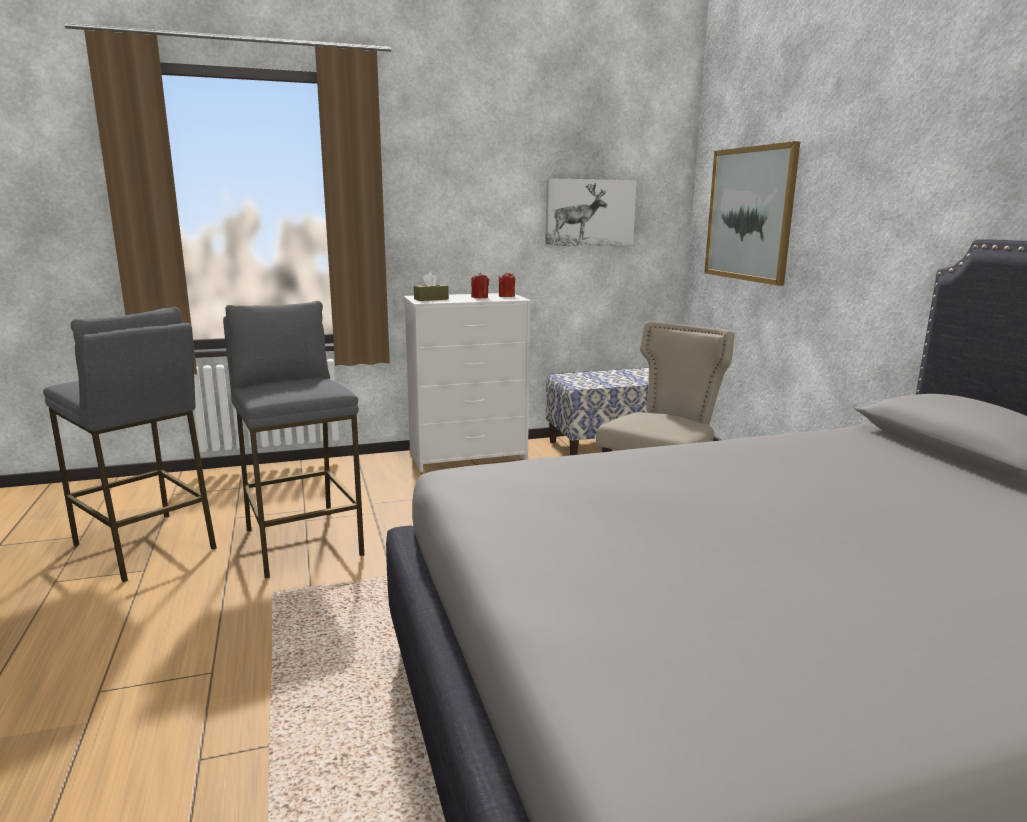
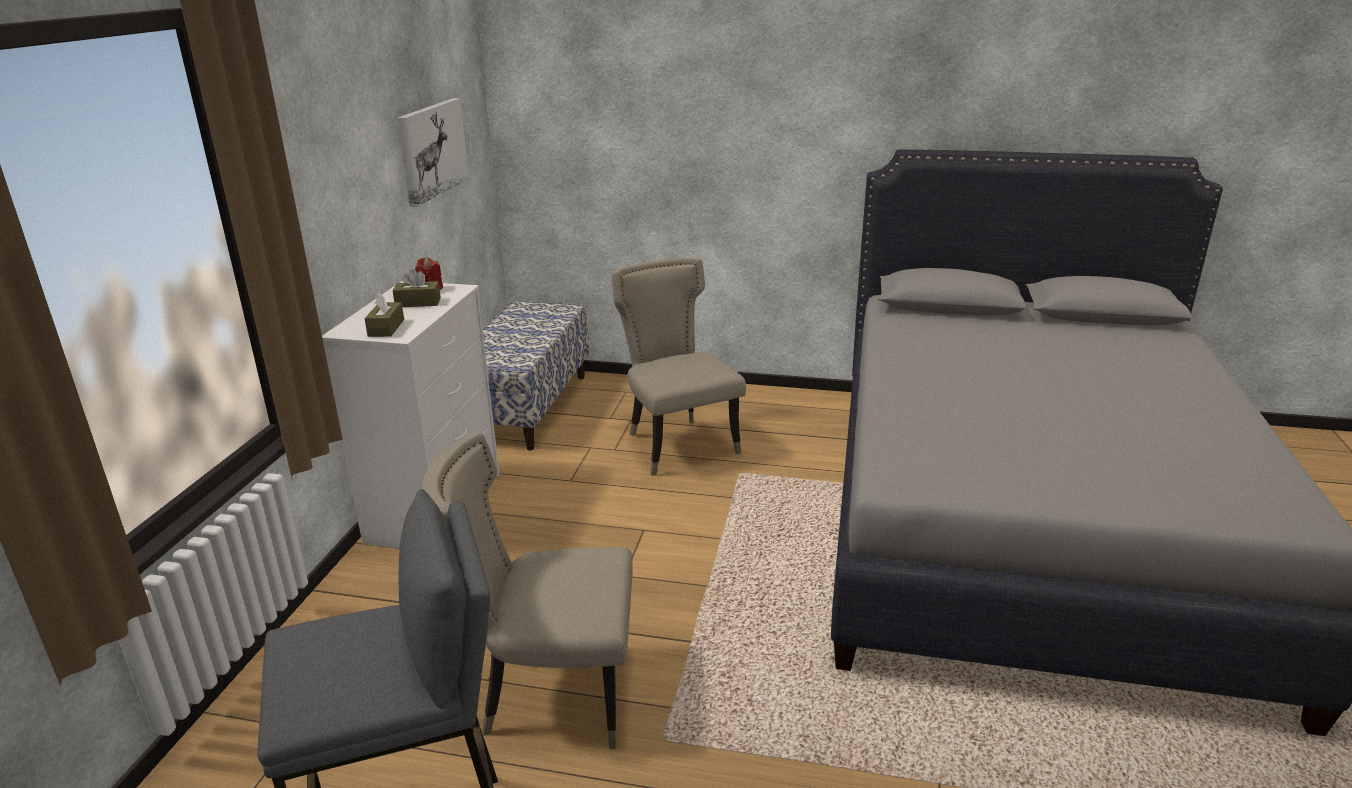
camera: 60 degrees left, 10 degrees up
grey stool [223,301,364,579] -> beige chair [421,432,633,749]
red candle [471,273,489,298] -> brown tissue box [392,269,441,307]
picture [704,141,800,286] -> none

